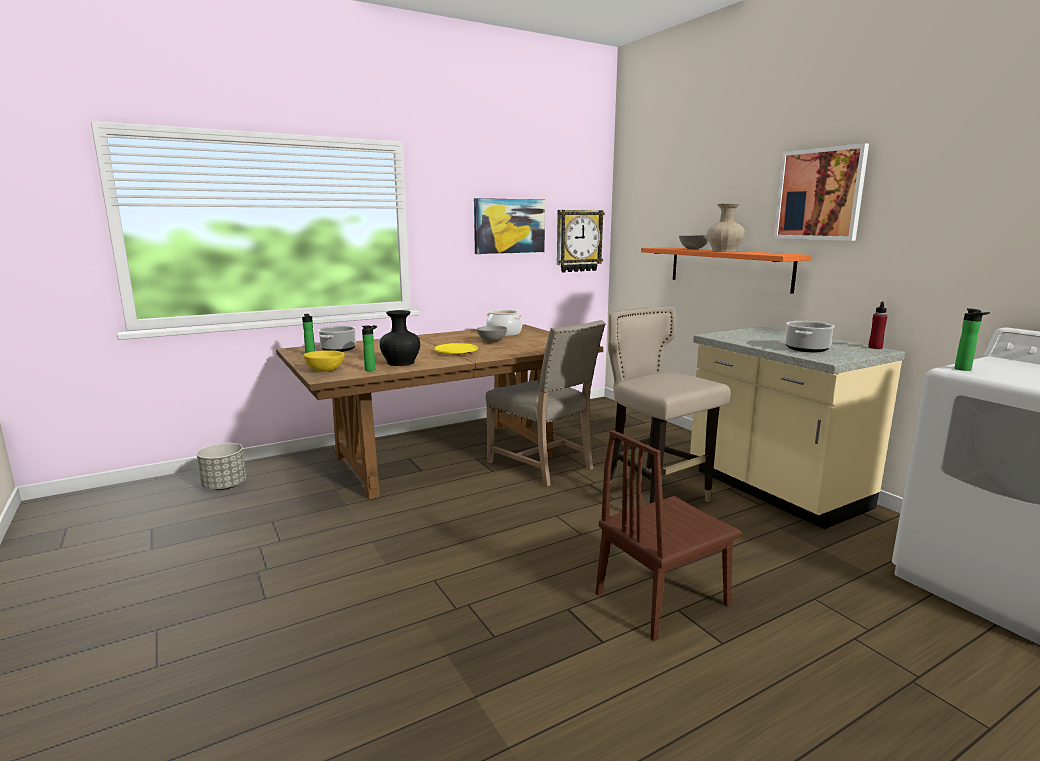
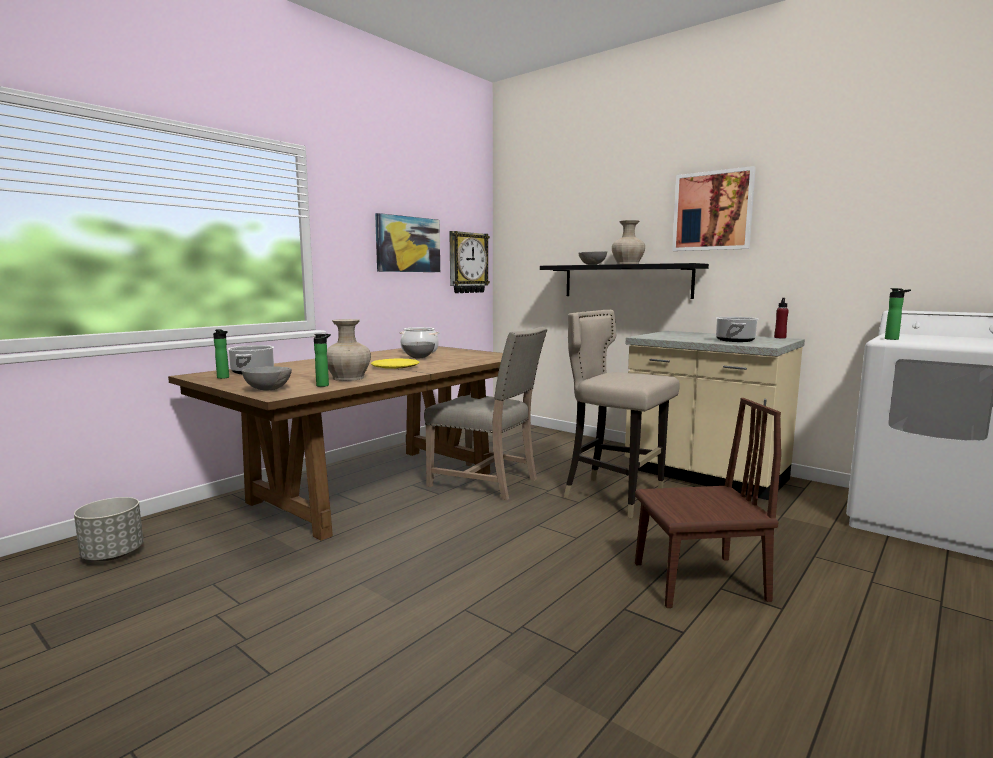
camera: 20 degrees left, 5 degrees down
yellow bowl [304,350,345,372] -> grey bowl [241,366,292,390]
black vase [380,310,420,366] -> beige vase [327,319,371,381]
brown chair [596,430,741,641] -> brown chair turned 135 degrees counterclockwise [635,398,781,608]
orange shelf [641,247,811,294] -> black shelf [540,263,709,299]

